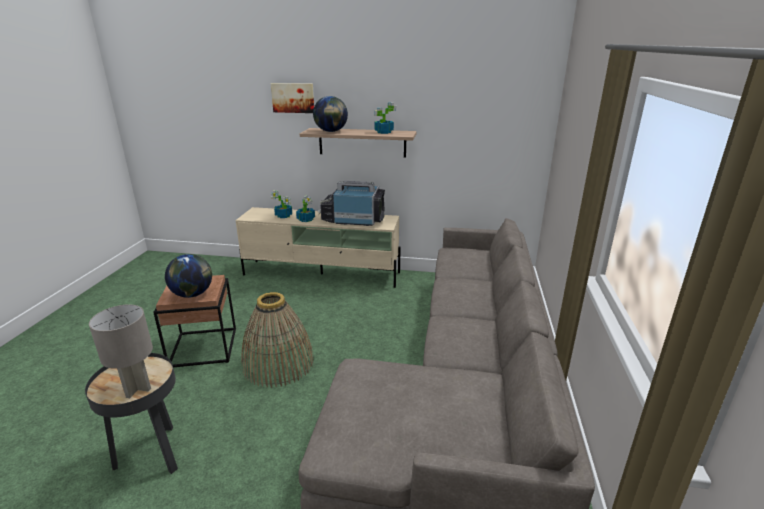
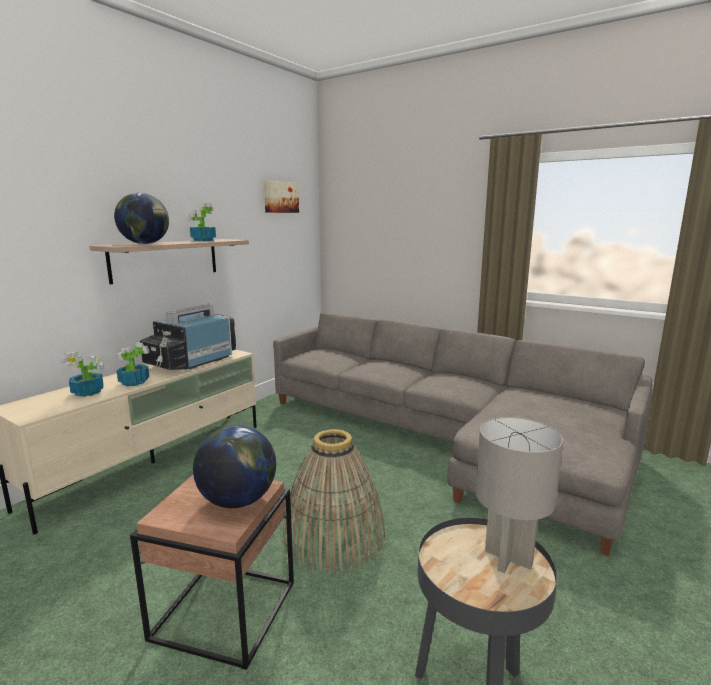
camera: 65 degrees left, 10 degrees down
picture [271,83,314,113] -> picture moved to [264,180,299,213]

